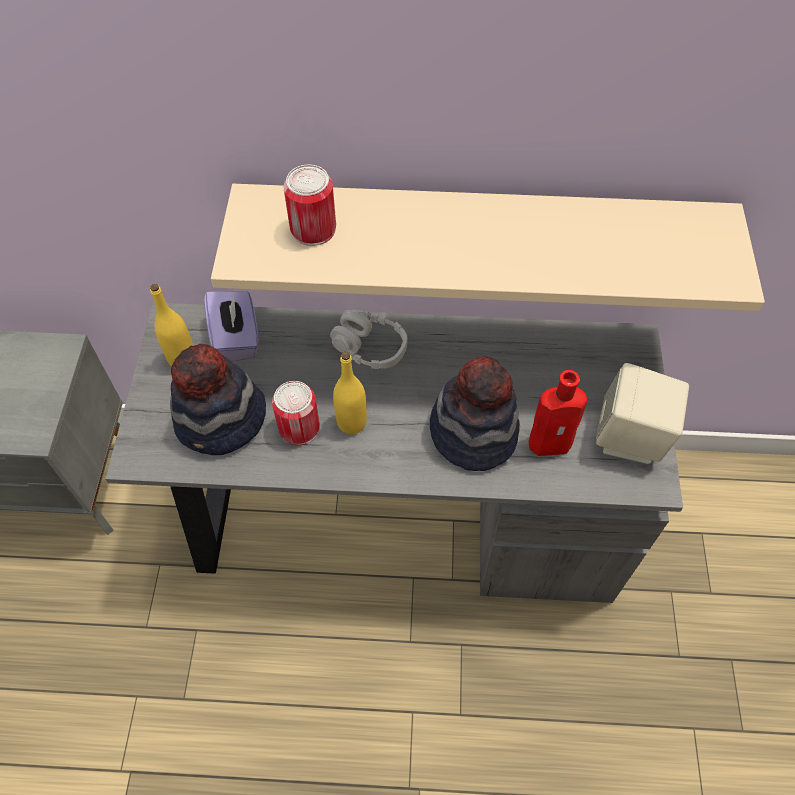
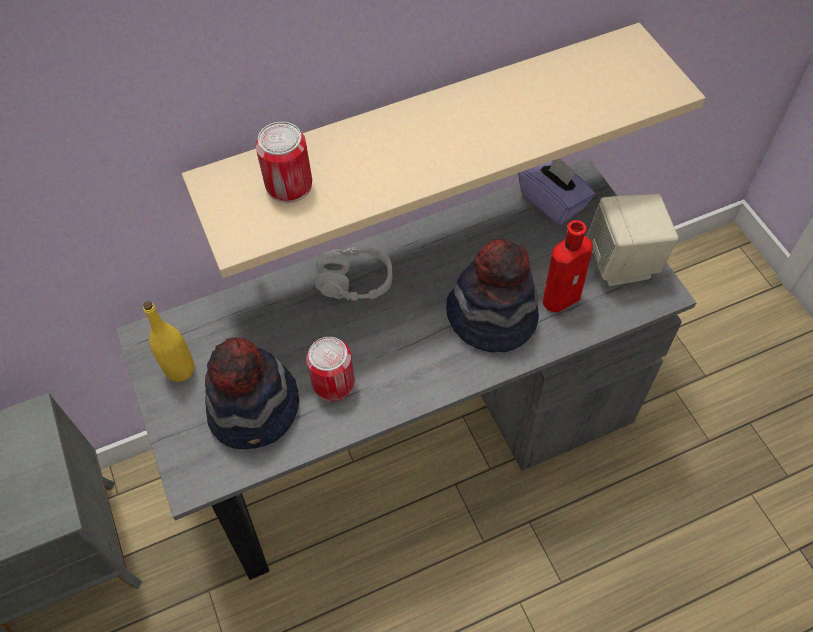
camera: 25 degrees left, 0 degrees up
purple tissue box [204,291,259,362] -> purple tissue box moved to [518,158,595,225]
yellow bottle [333,352,367,434] -> none

